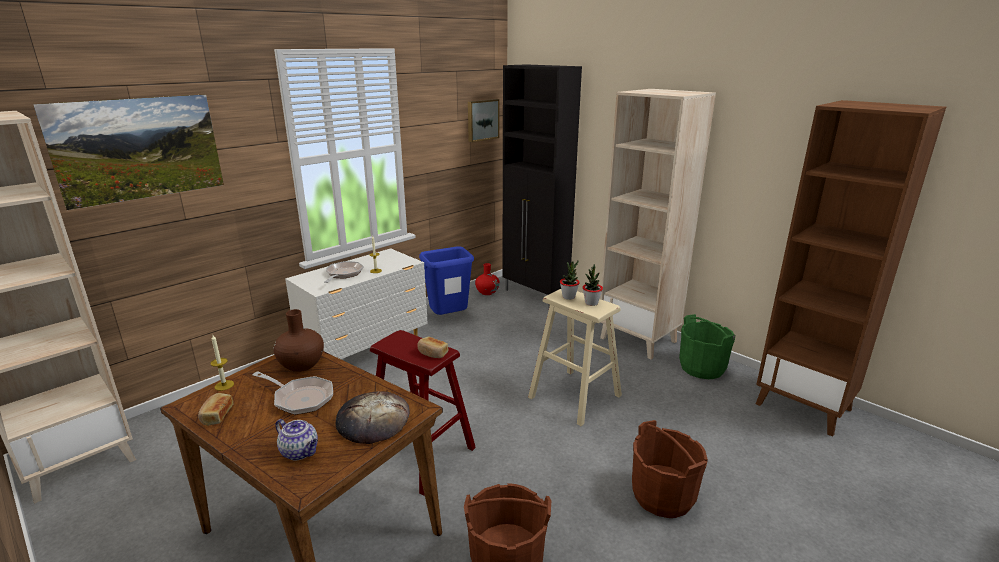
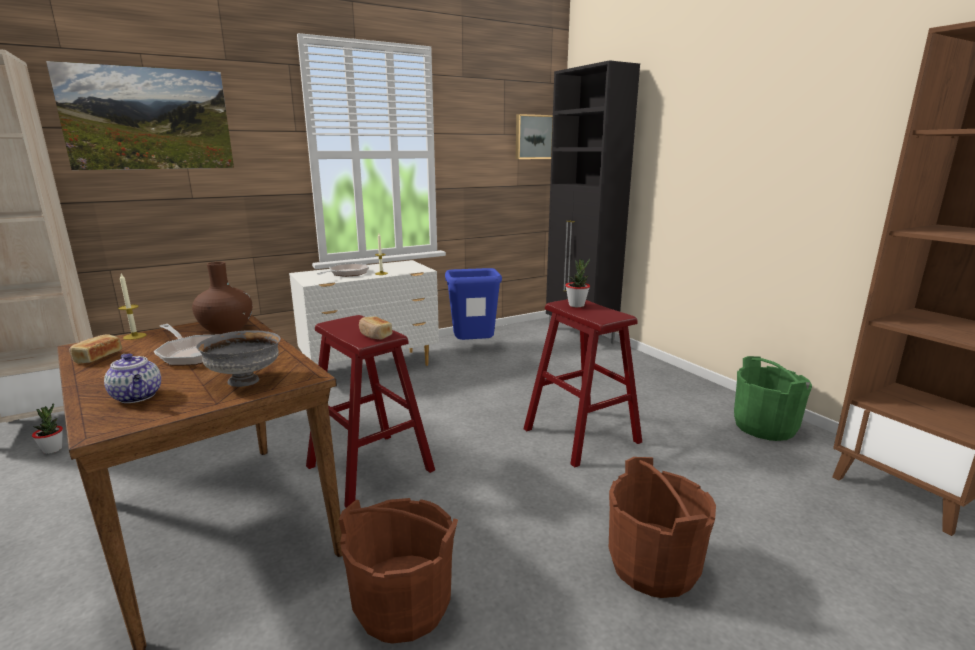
camera: 15 degrees right, 5 degrees down
bread [336,391,410,444] -> grey bowl [196,330,281,387]
red vase [475,263,500,295] -> none
beige stool [528,289,622,426] -> red stool [524,299,642,467]
potted plant [582,264,603,306] -> potted plant moved to [32,403,63,454]
beige bookcase [600,89,716,359] -> none

